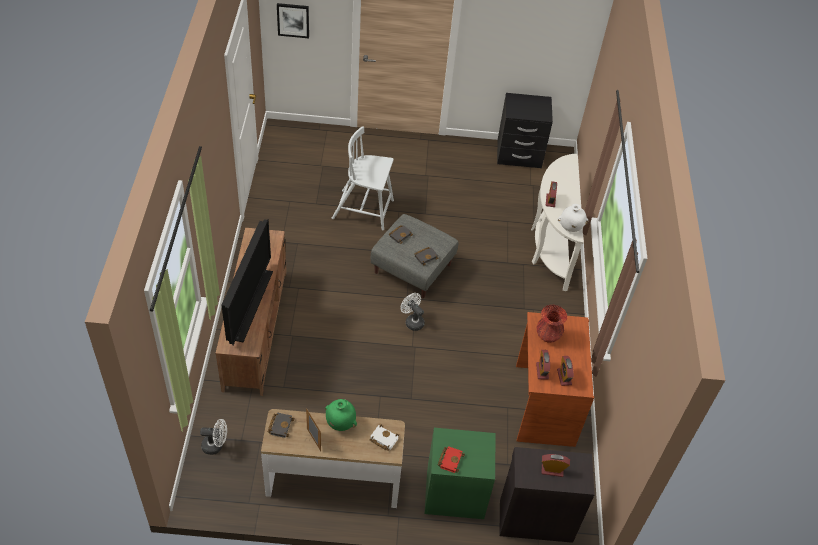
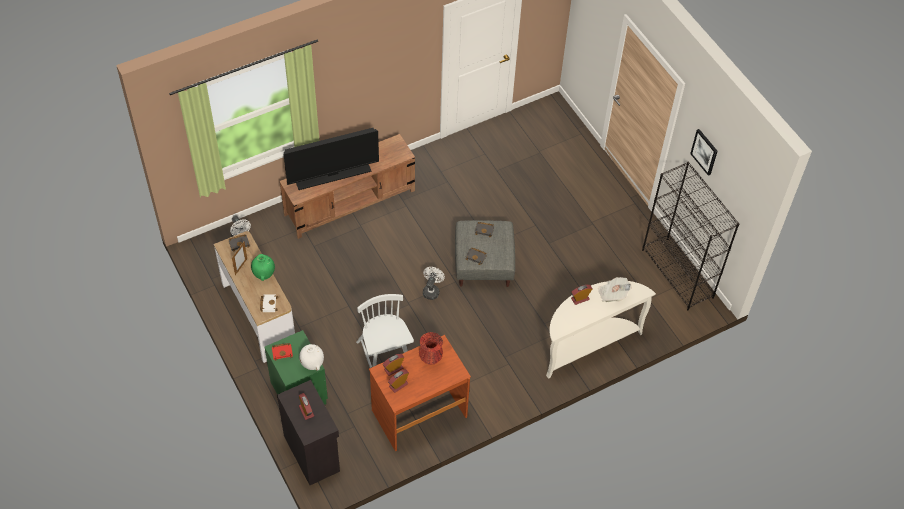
camera: 60 degrees right, 5 degrees up
picture [277,3,309,38] -> picture moved to [690,129,718,176]
white chair [332,126,394,230] -> white chair moved to [356,294,414,368]
black nightstand [497,93,553,168] -> black bookcase [642,162,739,310]
white vase [558,204,588,232] -> white vase moved to [299,344,324,370]
none -> newspaper [598,277,632,302]

